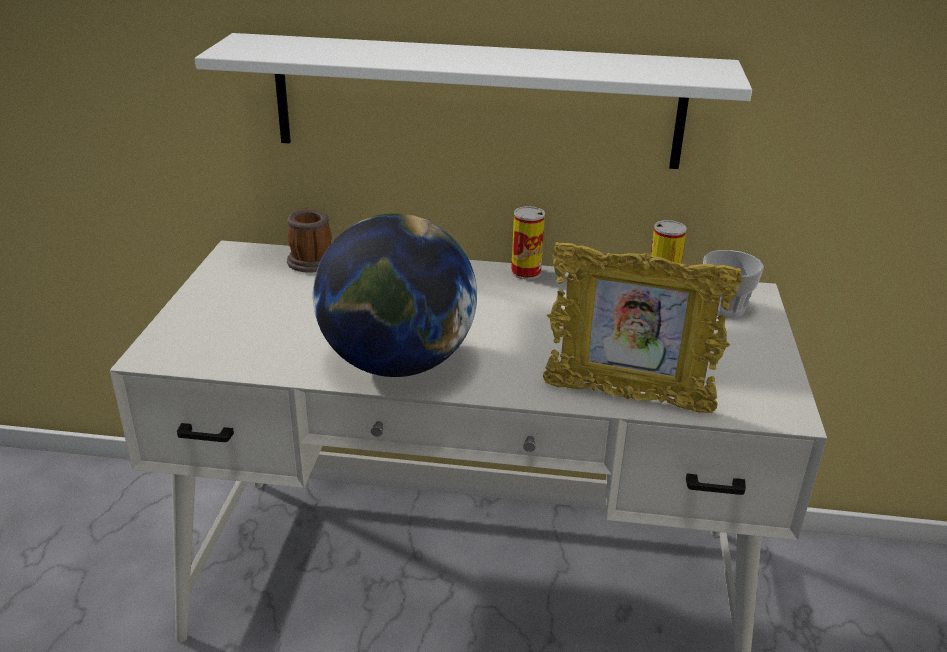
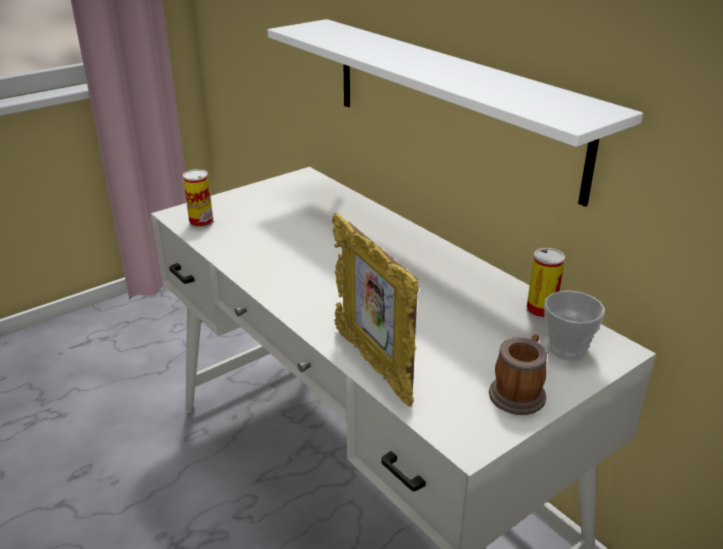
camera: 45 degrees right, 0 degrees up
mug [287,207,332,273] -> mug moved to [489,334,547,415]
globe [313,213,477,377] -> none
can [511,206,545,280] -> can moved to [183,169,213,228]

